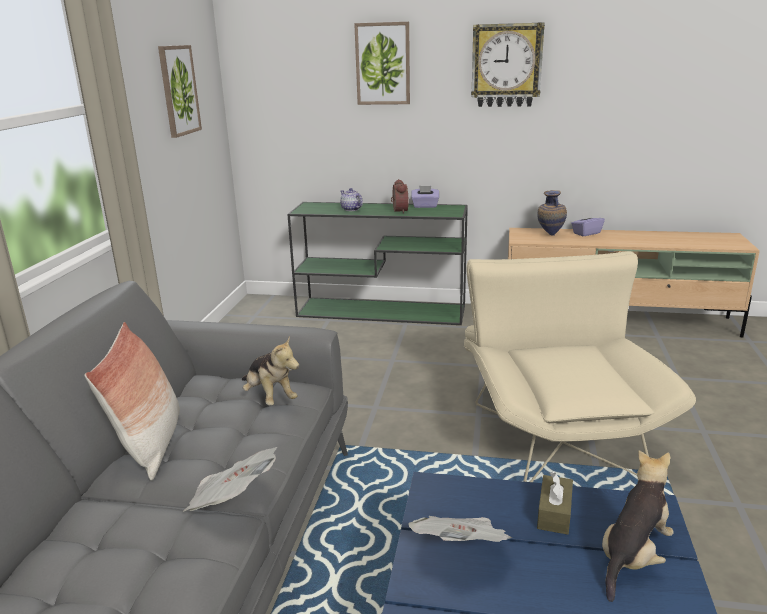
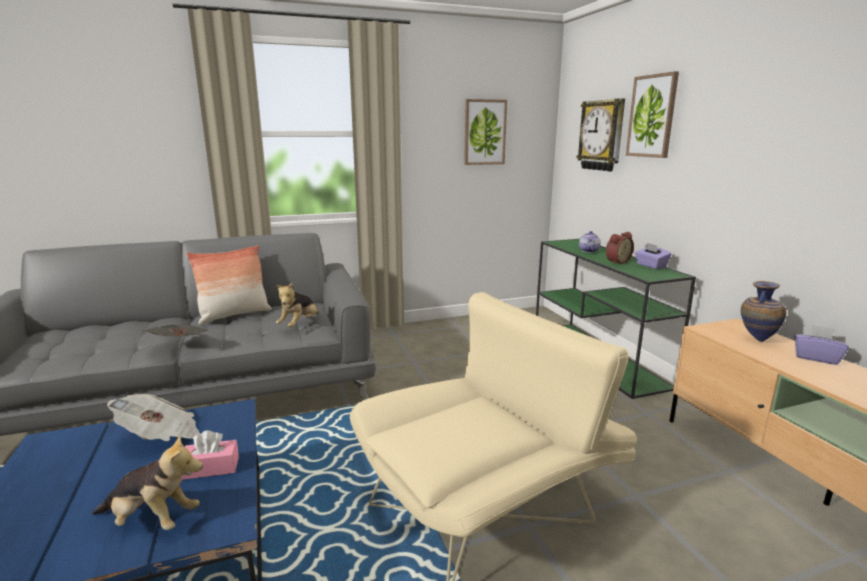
camera: 60 degrees right, 5 degrees down
wall clock [471,22,545,107] -> wall clock moved to [577,99,625,172]
brown tissue box [537,472,573,535] -> pink tissue box [182,430,239,480]

